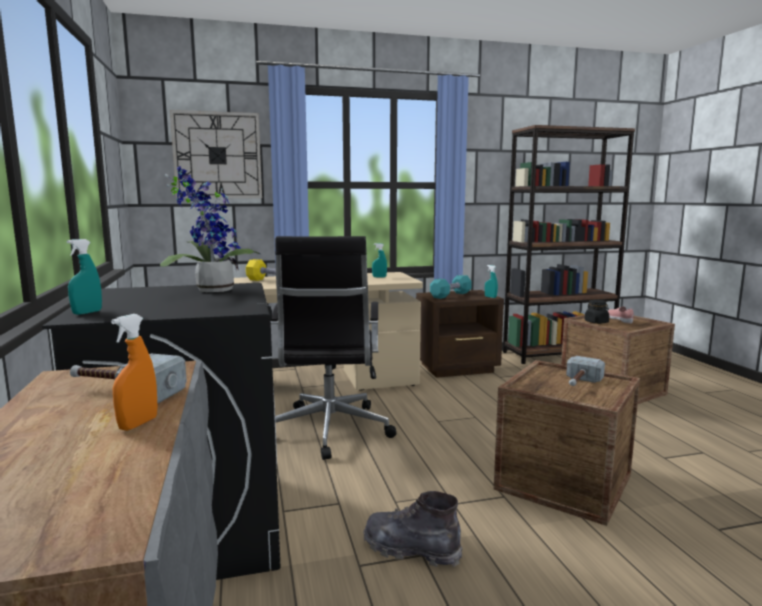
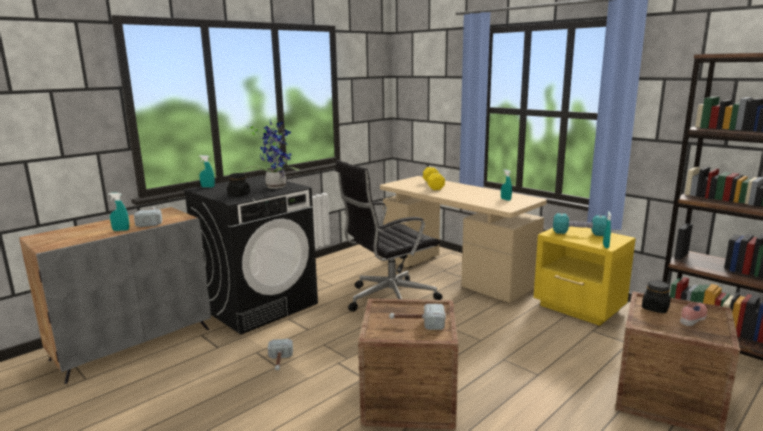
camera: 60 degrees right, 5 degrees up
orange spray bottle [111,314,157,431] -> turquoise spray bottle [108,193,129,231]
wall clock [170,110,262,198] -> none
grey boot [363,491,463,567] -> hammer [268,339,293,370]
brown nightstand [416,290,504,378] -> yellow nightstand [534,226,636,326]
none -> black jar [227,173,250,196]

